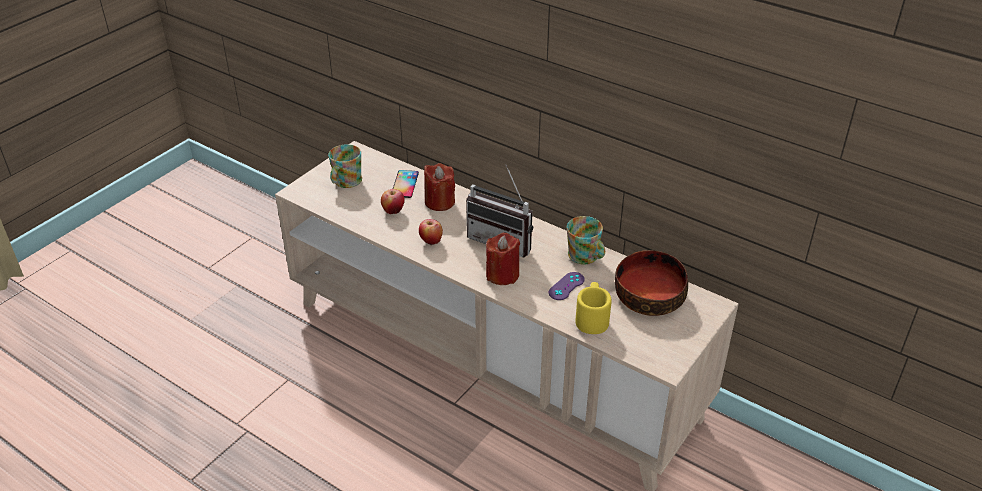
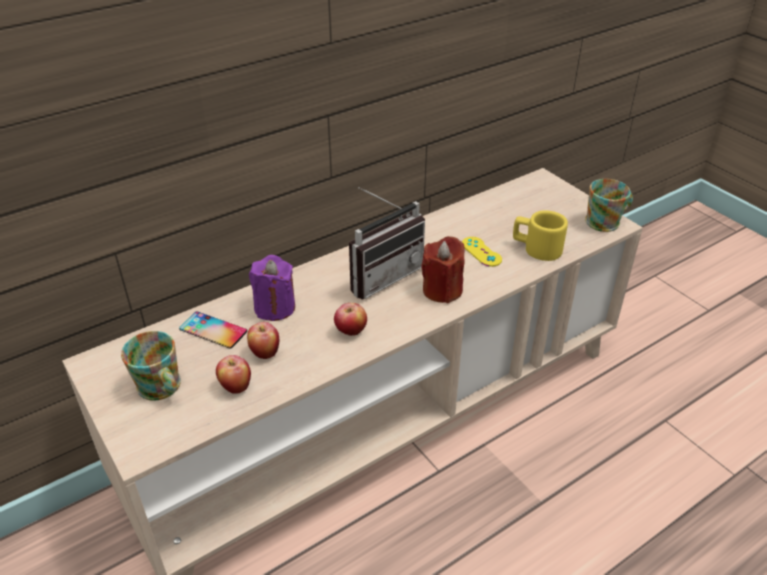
camera: 70 degrees left, 0 degrees up
red candle [424,163,455,211] -> purple candle [249,255,295,321]
purple game controller [549,272,585,300] -> yellow game controller [462,237,502,267]
mug [567,216,605,264] -> mug moved to [585,179,633,232]
bowl [615,250,688,316] -> none
none -> apple [216,355,251,394]

